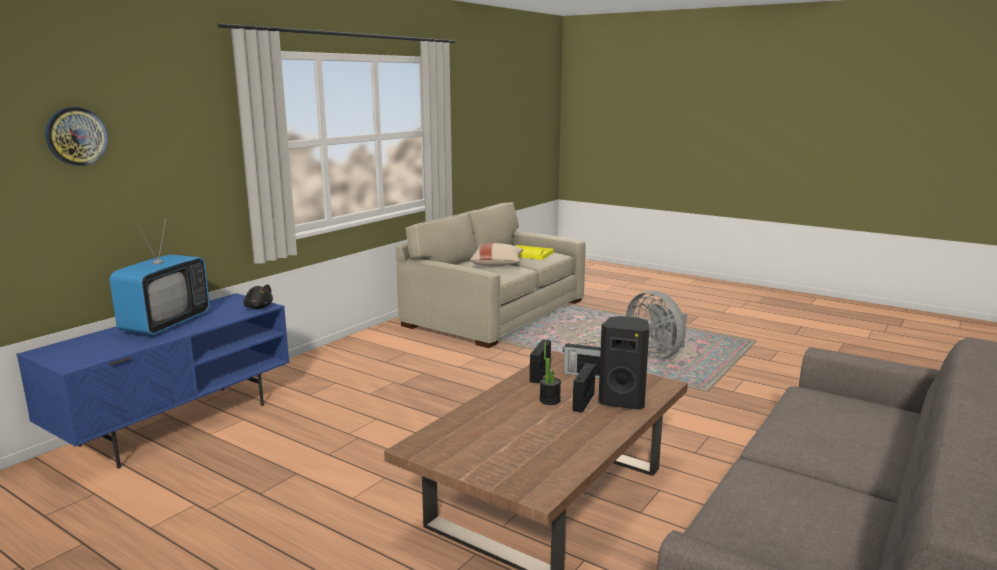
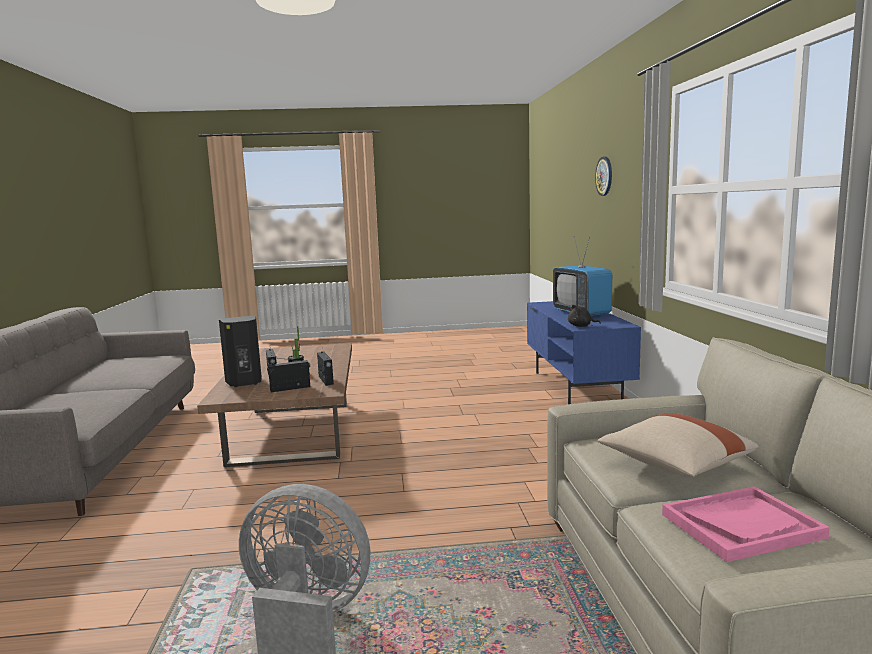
camera: 140 degrees right, 5 degrees down
yellow tray [515,245,554,260] -> pink tray [662,486,830,562]

